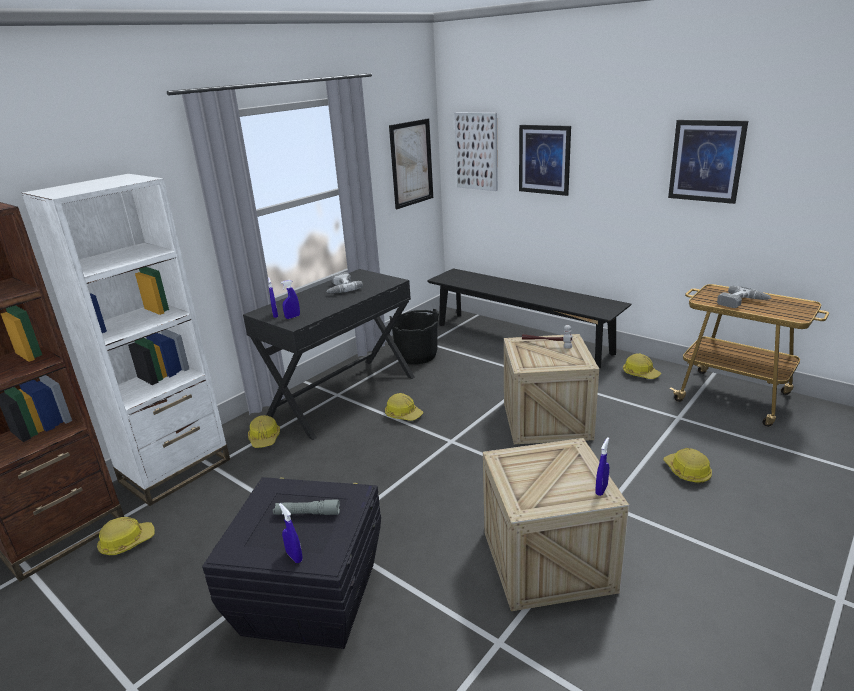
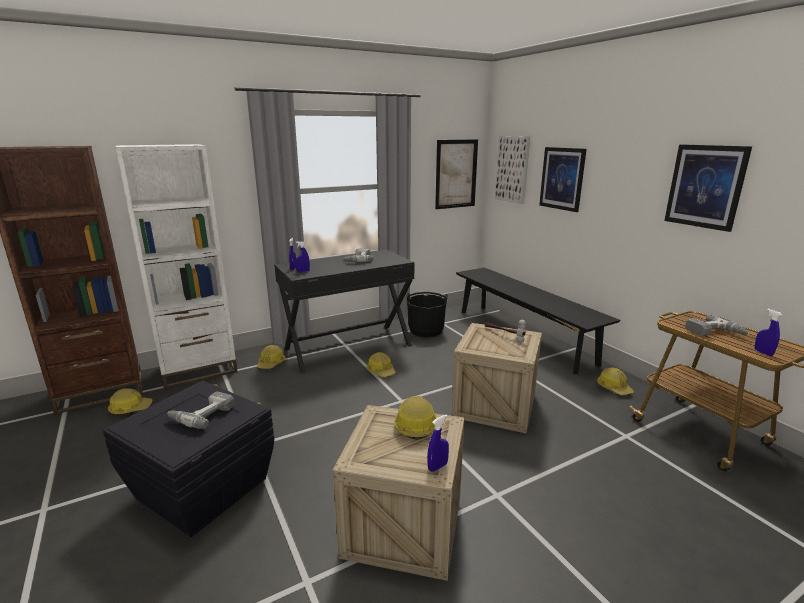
camera: 20 degrees right, 5 degrees down
grey flashlight [273,499,340,515] -> power drill [167,392,234,429]
blue spray bottle [279,503,303,563] -> blue spray bottle moved to [754,309,782,356]
hard hat [664,448,712,484] -> hard hat moved to [394,396,437,440]

